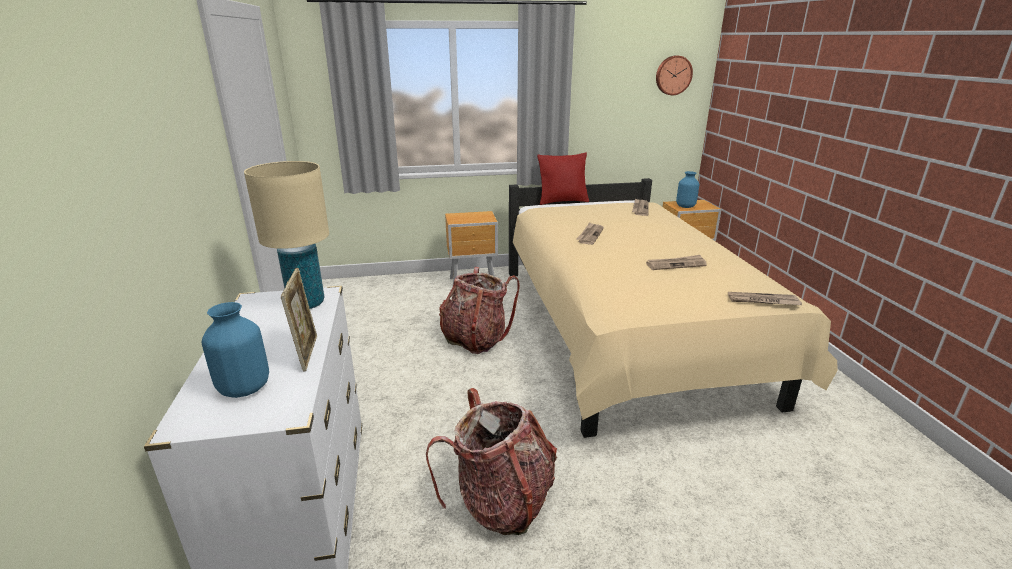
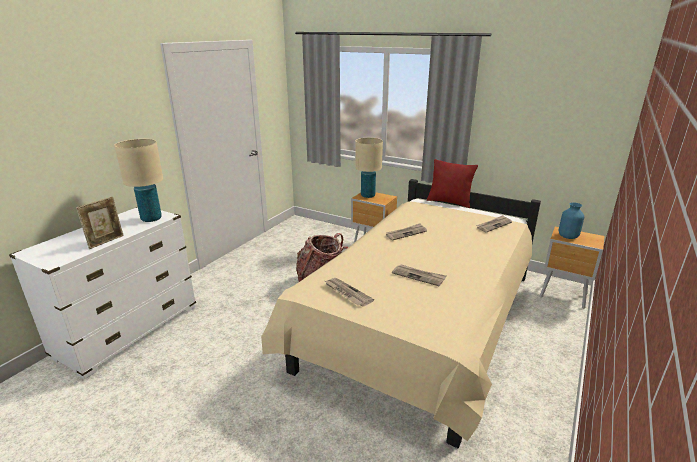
camera: 40 degrees right, 0 degrees up
blue vase [202,302,269,398] -> none
backpack [426,388,557,535] -> none
wall clock [656,55,693,95] -> none
newspaper [728,292,802,305] -> newspaper moved to [325,278,374,307]
none -> beige table lamp [355,138,383,198]

